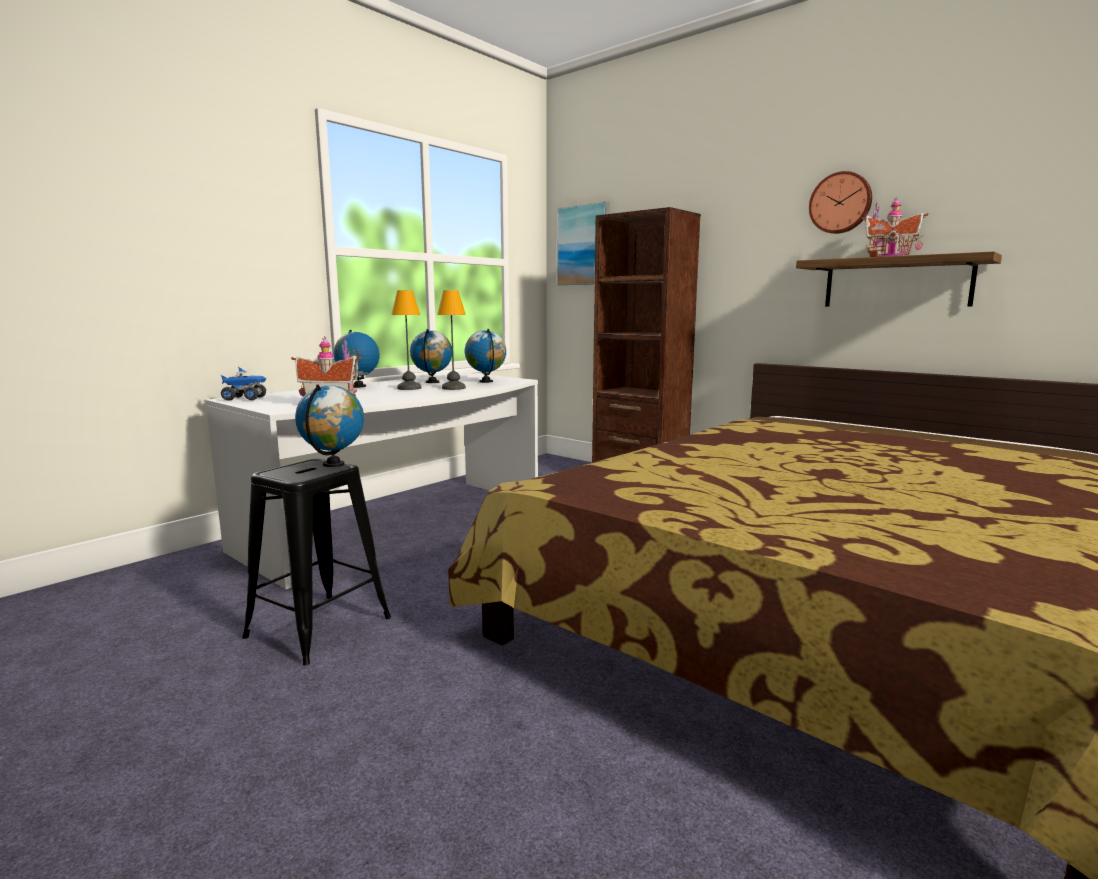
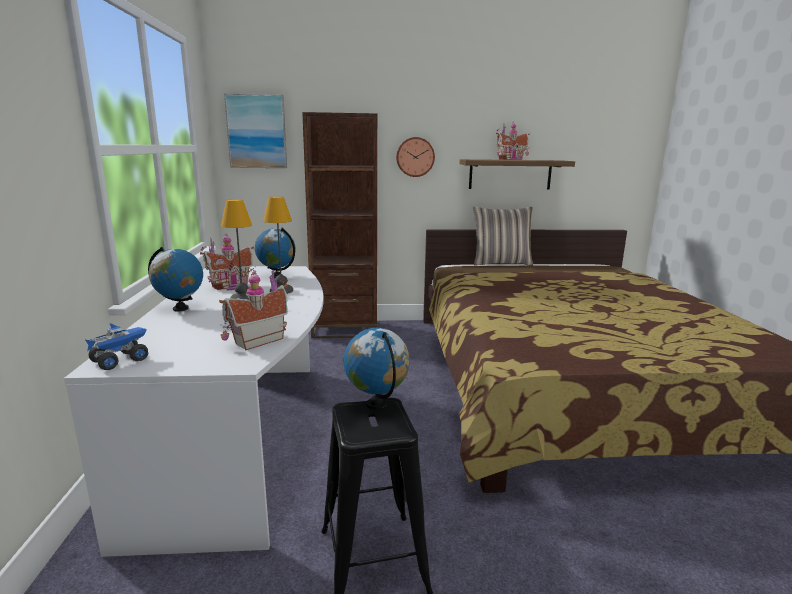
camera: 45 degrees left, 5 degrees up
globe [410,329,452,383] -> toy house [200,233,257,291]
wall clock [809,171,872,234] -> wall clock moved to [396,137,435,177]
none -> pillow [473,206,534,266]

